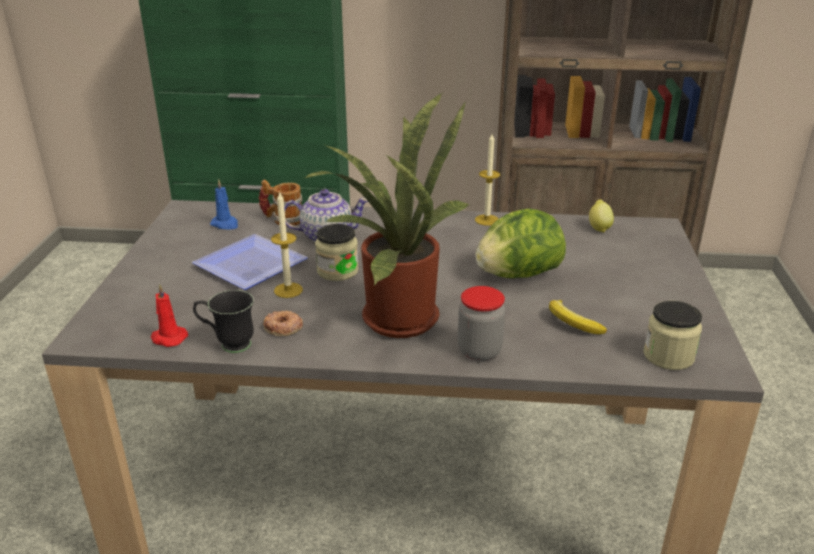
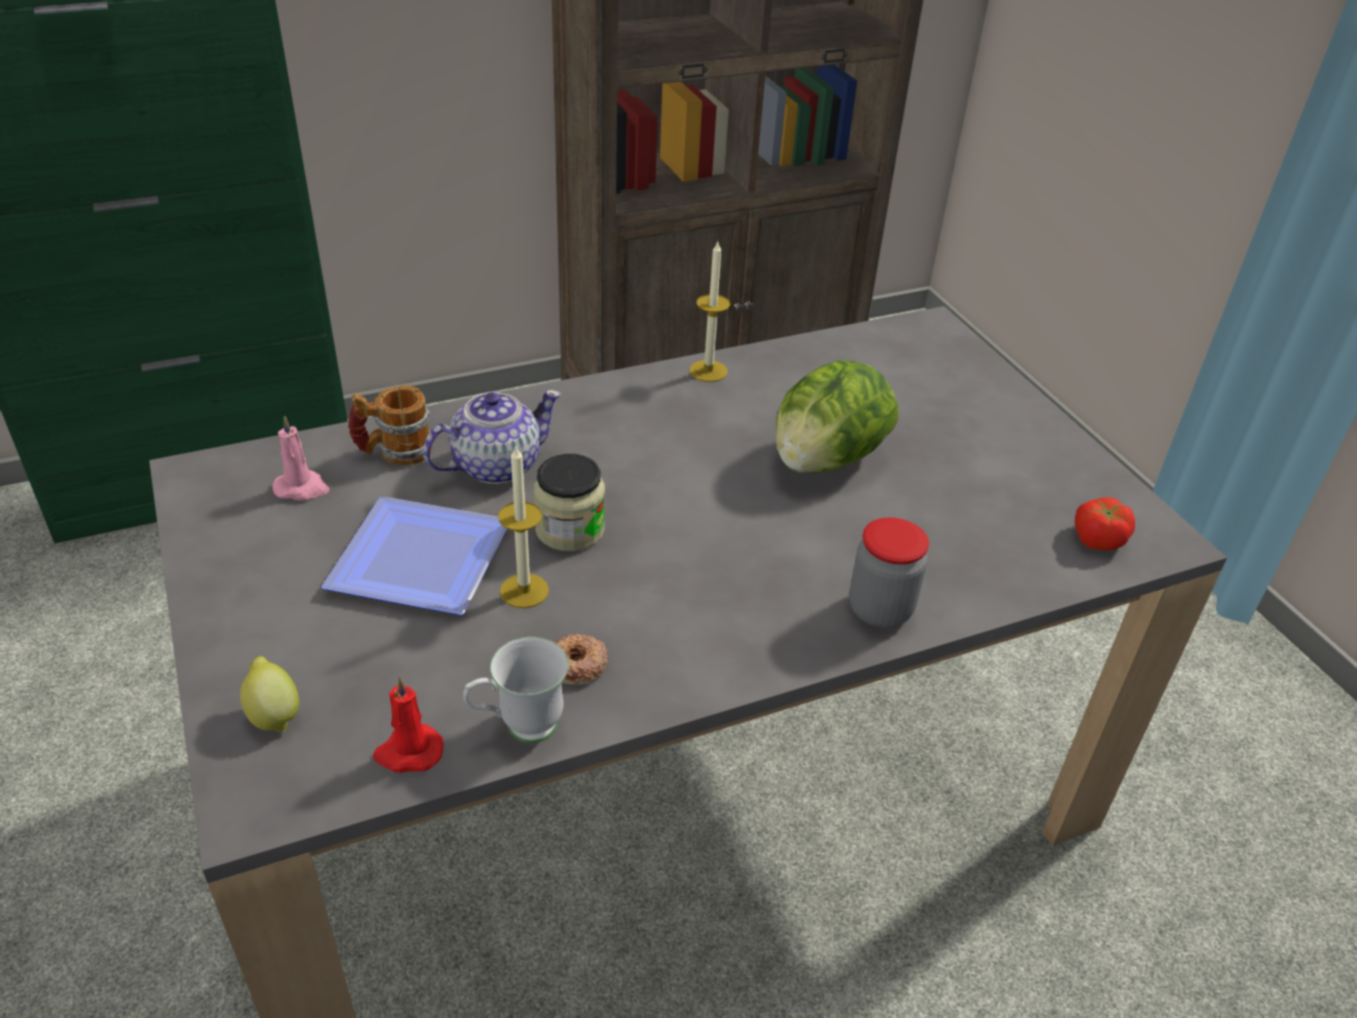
camera: 30 degrees left, 10 degrees up
black mug [193,290,254,353] -> white mug [463,637,568,743]
blue candle [210,179,238,230] -> pink candle [272,415,329,501]
potted plant [305,92,470,338] -> none
banana [549,300,607,334] -> none
lemon [589,199,614,232] -> lemon moved to [240,656,299,732]
jar [643,301,702,370] -> tomato [1075,498,1135,551]

